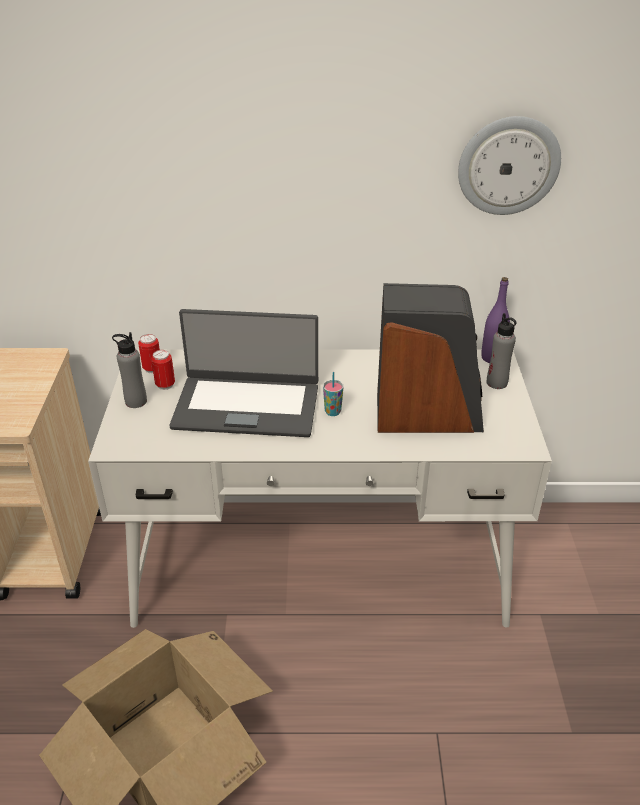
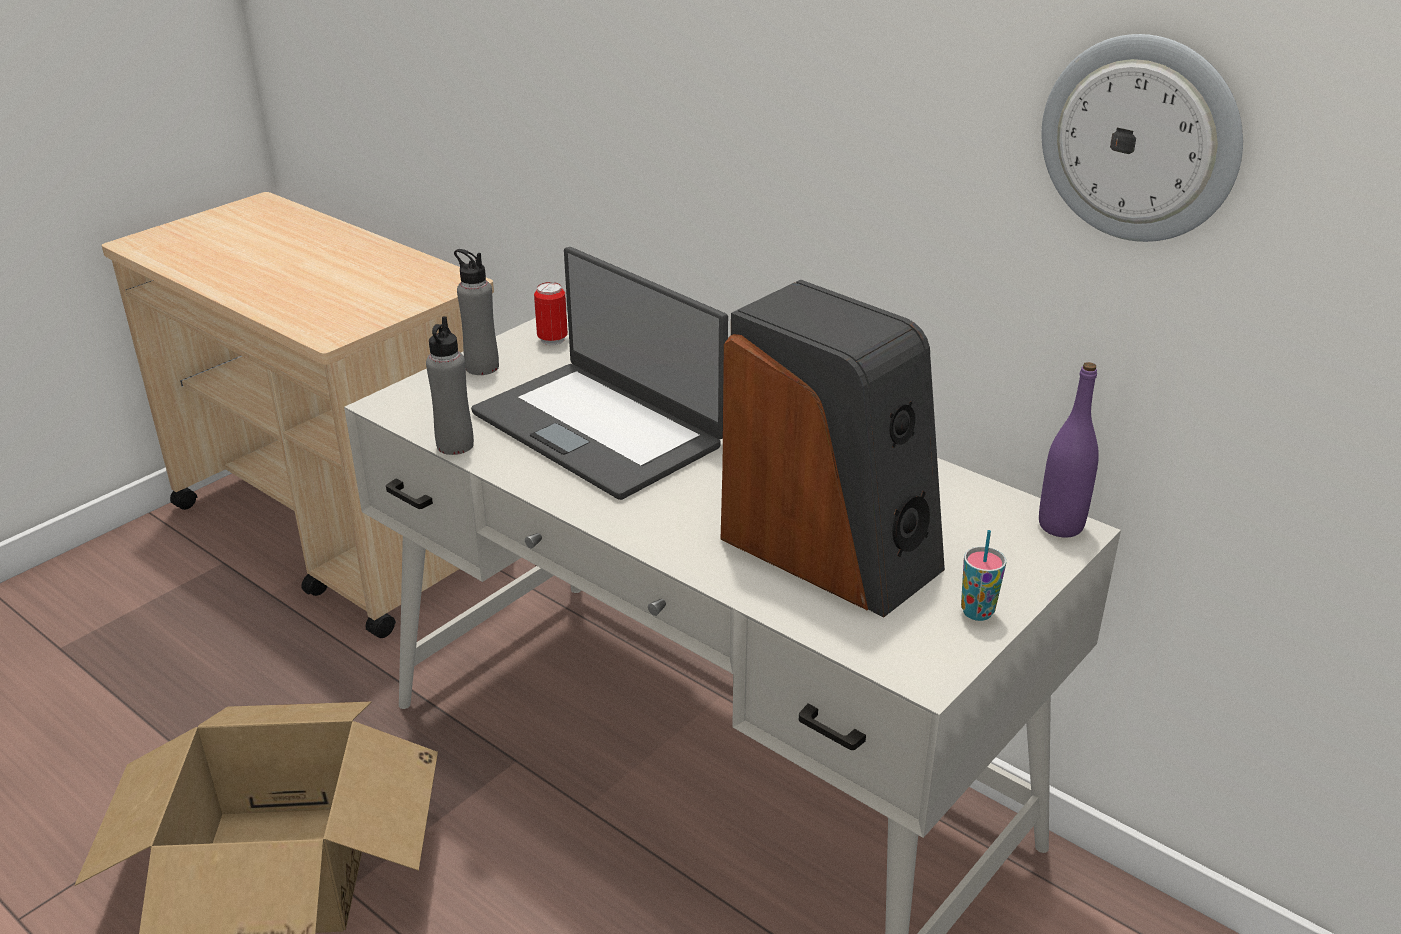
camera: 40 degrees right, 5 degrees down
can [151,350,175,390] -> none
cup [323,372,343,416] -> cup moved to [961,530,1006,621]
grey bottle [487,313,516,389] -> grey bottle moved to [426,316,474,455]

